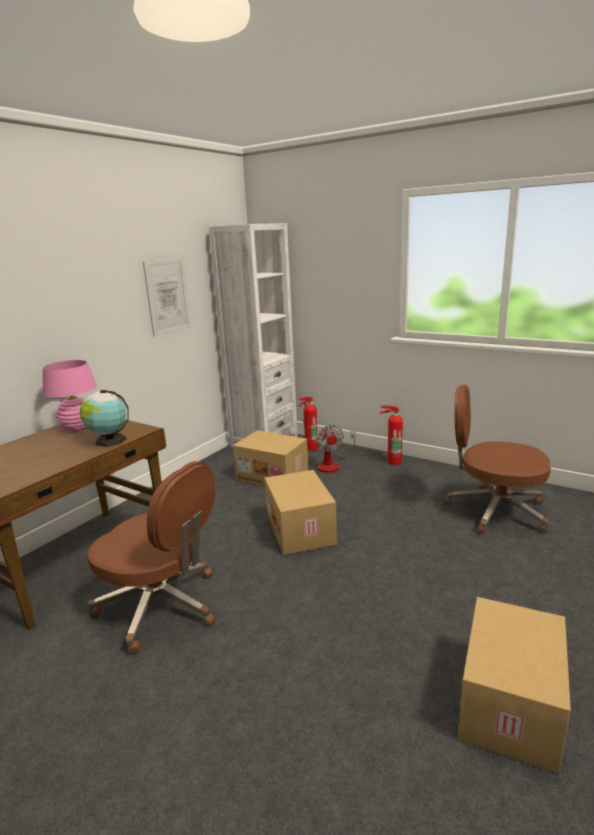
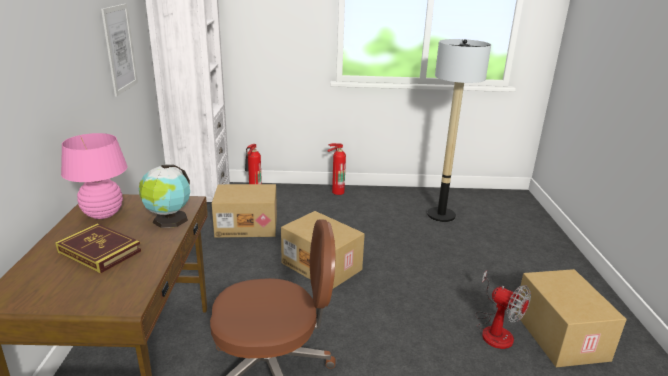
camera: 35 degrees left, 5 degrees up
fan [317,425,356,473] -> fan moved to [475,271,531,349]
brown office chair [443,385,551,535] -> floor lamp [427,39,491,222]
none -> book [55,223,141,273]

